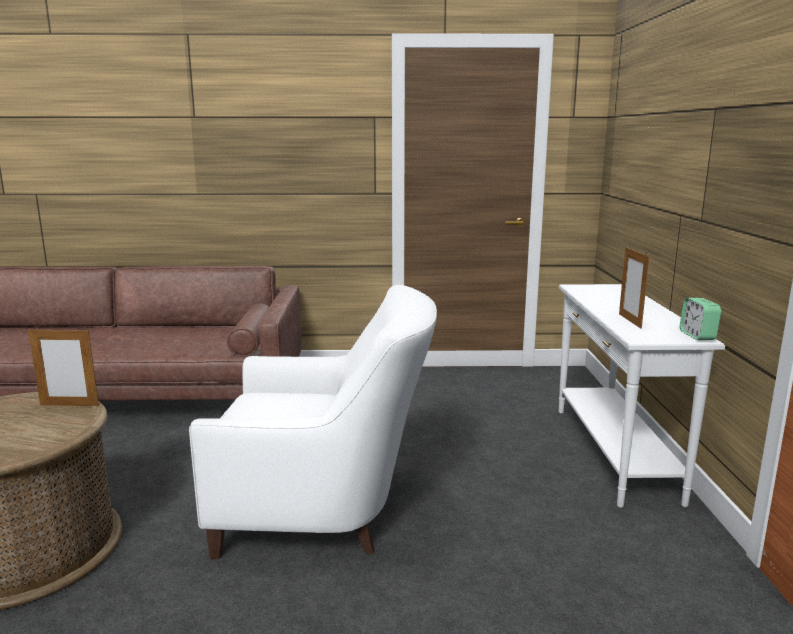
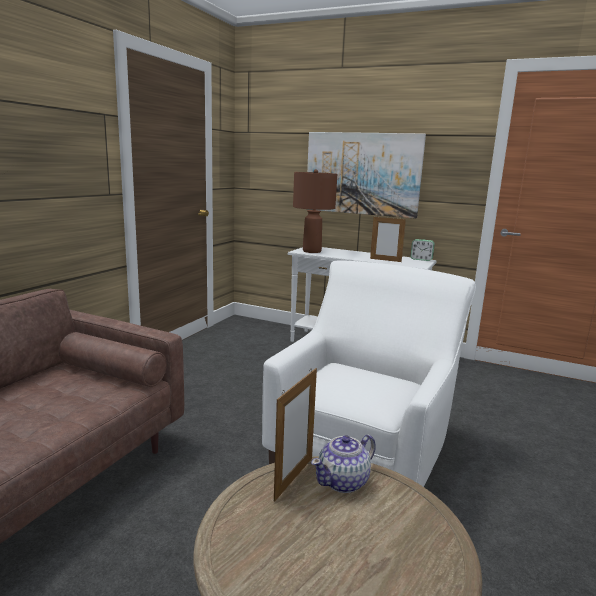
camera: 65 degrees left, 0 degrees up
none -> brown table lamp [293,169,337,253]
none -> picture [306,132,426,219]
none -> teapot [311,435,376,493]

